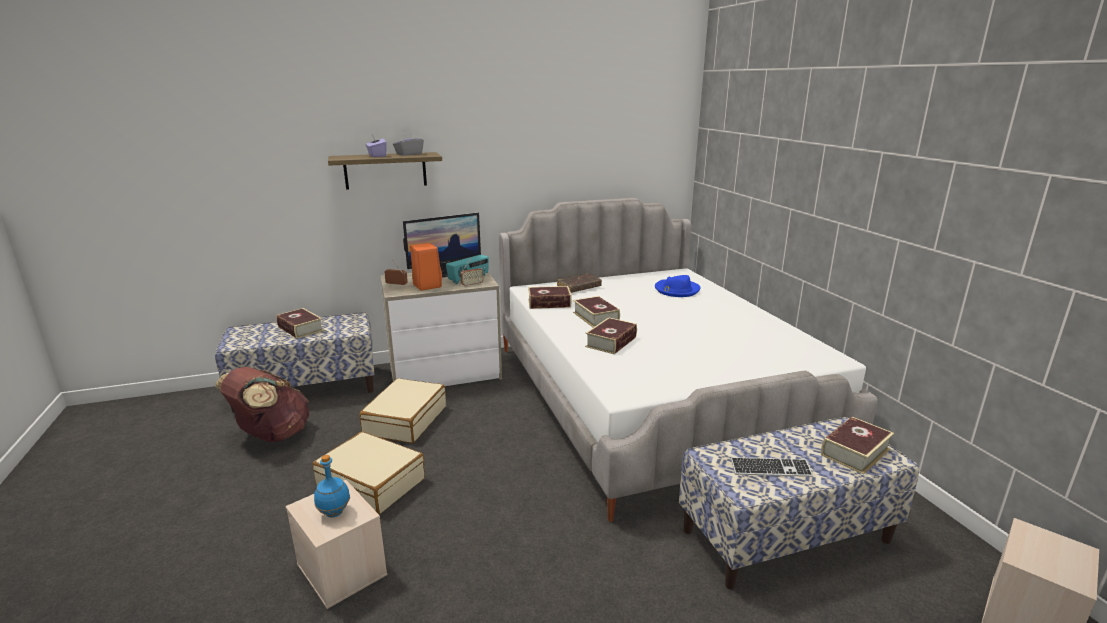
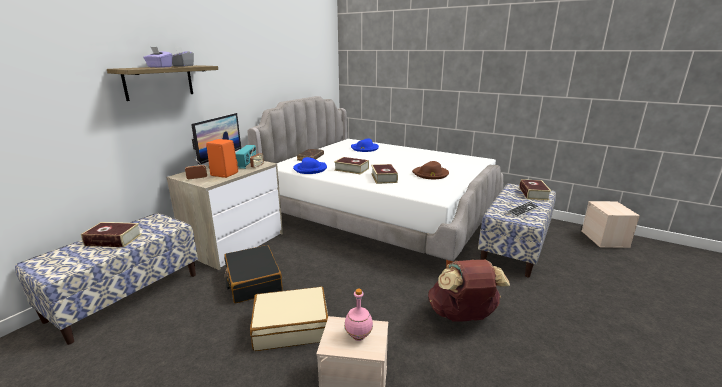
camera: 40 degrees left, 0 degrees up
brown backpack [215,367,309,442] -> brown backpack moved to [428,259,510,322]
blue bottle [314,455,350,517] -> pink bottle [345,289,373,341]
beige suitcase [360,378,446,443] -> black suitcase [224,245,283,303]
book [528,286,571,309] -> blue hat [293,157,327,174]
none -> brown hat [412,161,449,179]

